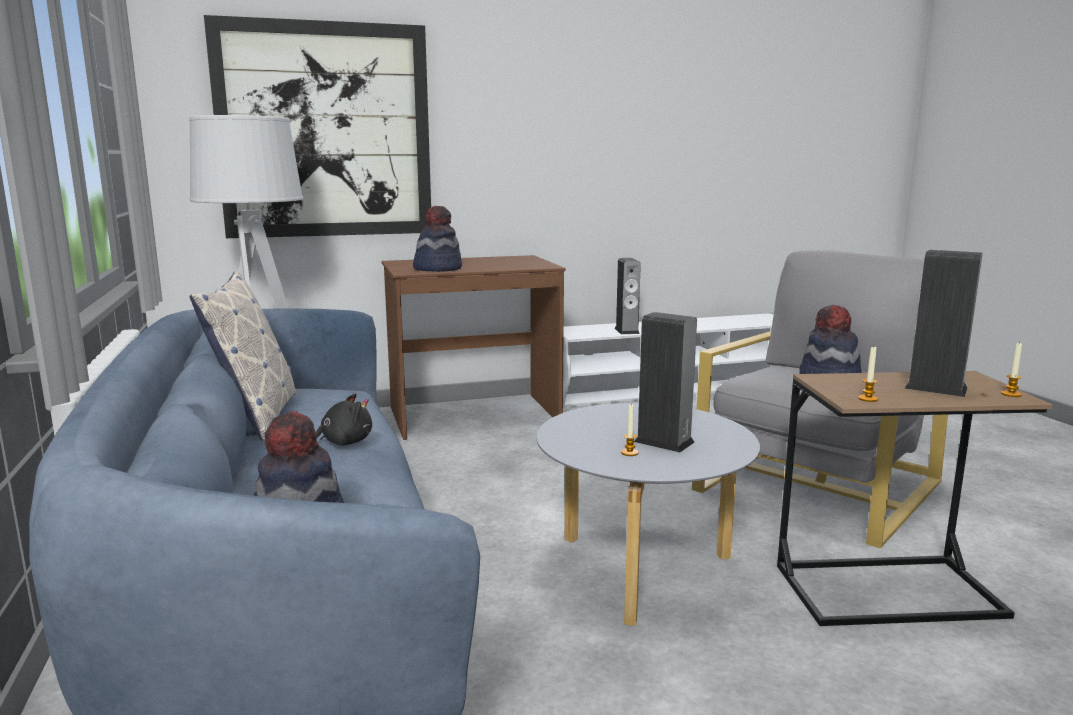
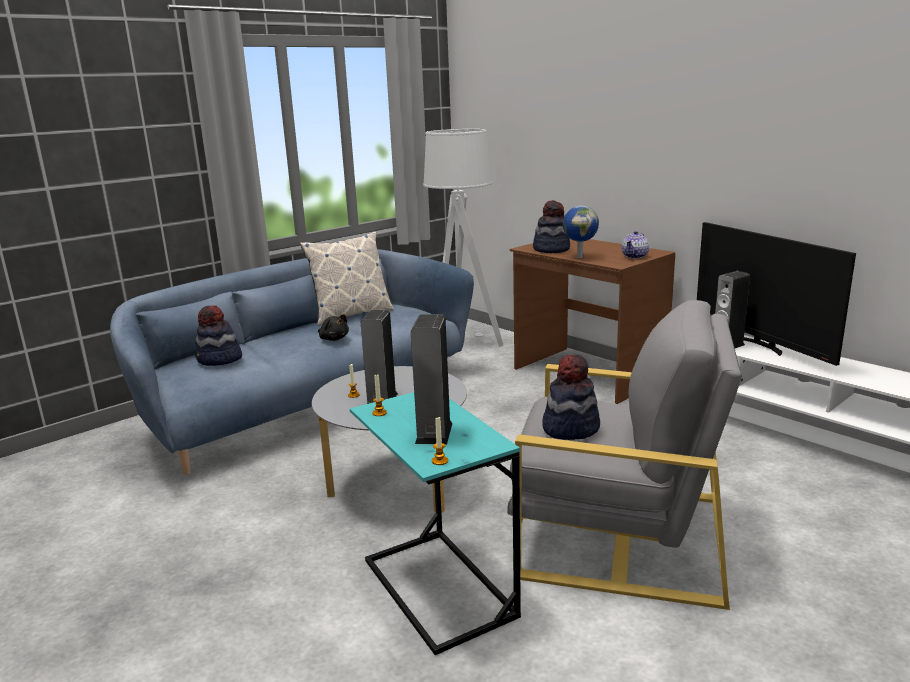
camera: 65 degrees right, 5 degrees up
picture [204,15,431,238] -> none
brown side table [777,371,1053,626] -> turquoise side table [350,392,521,655]
none -> globe [563,206,599,258]
none -> teapot [622,231,649,259]
none -> television [697,222,856,366]

